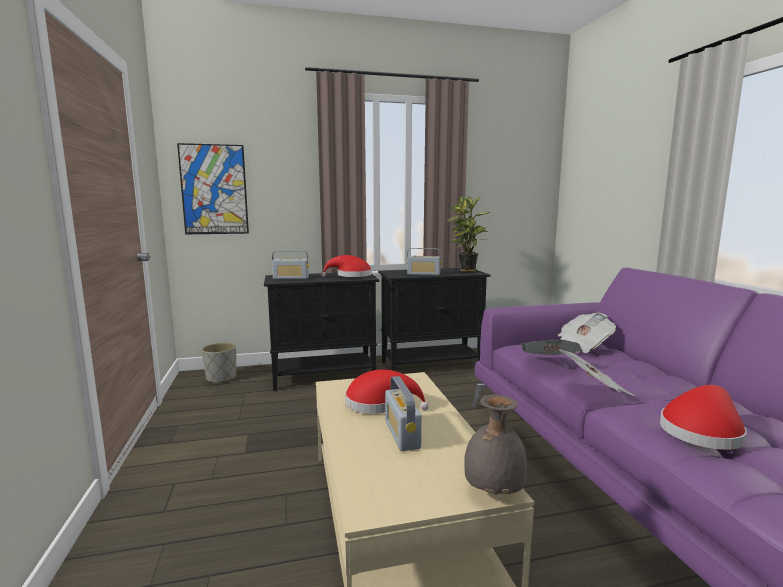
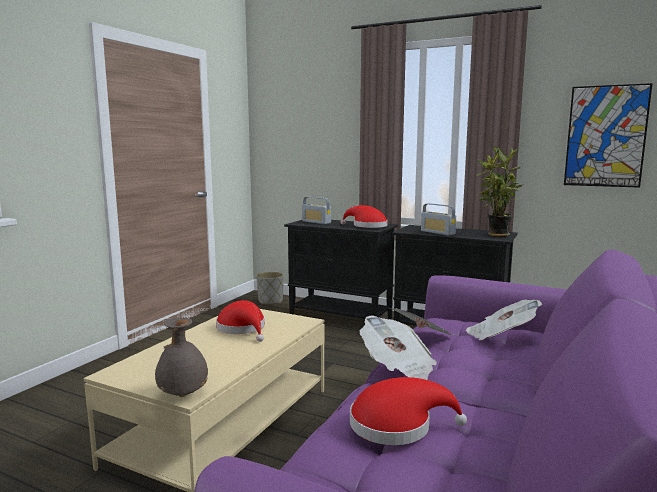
camera: 40 degrees right, 0 degrees up
picture [177,143,249,234] -> picture moved to [564,83,653,188]
radio [385,376,422,451] -> none

